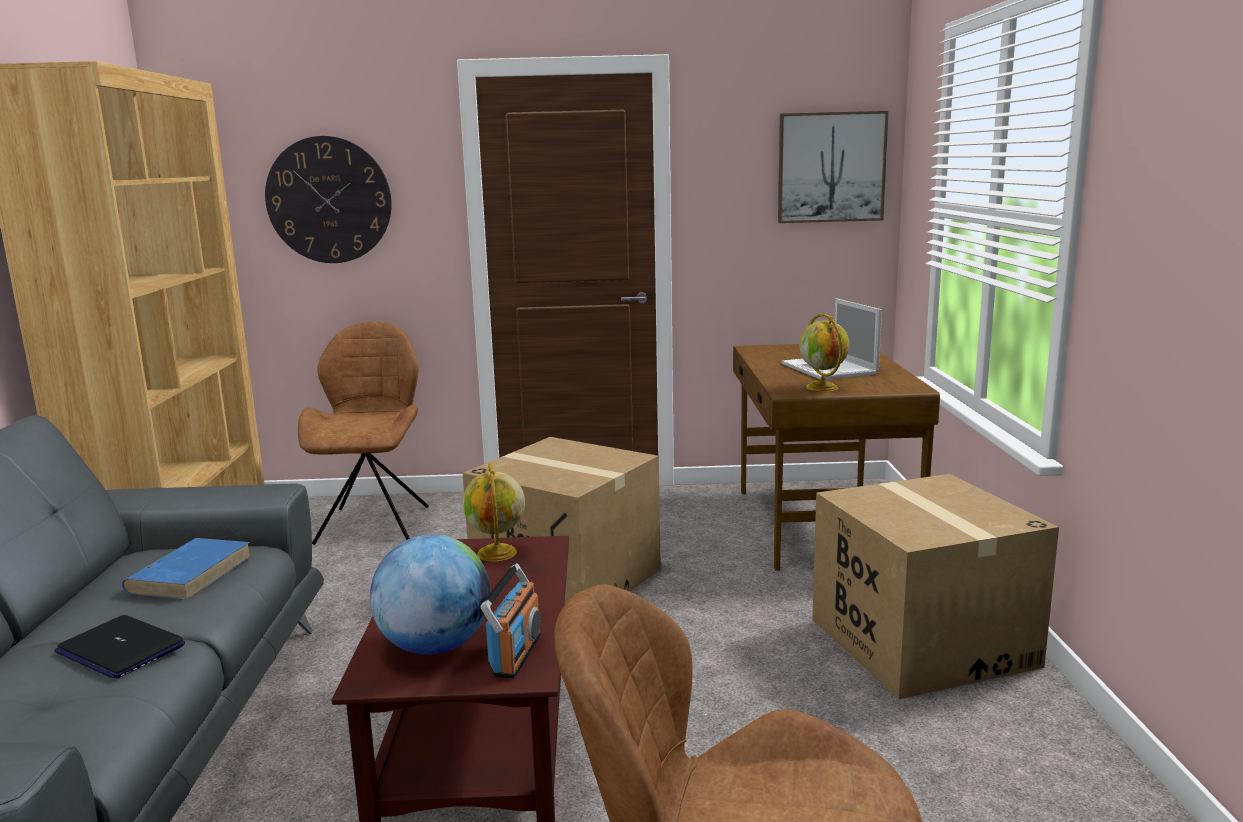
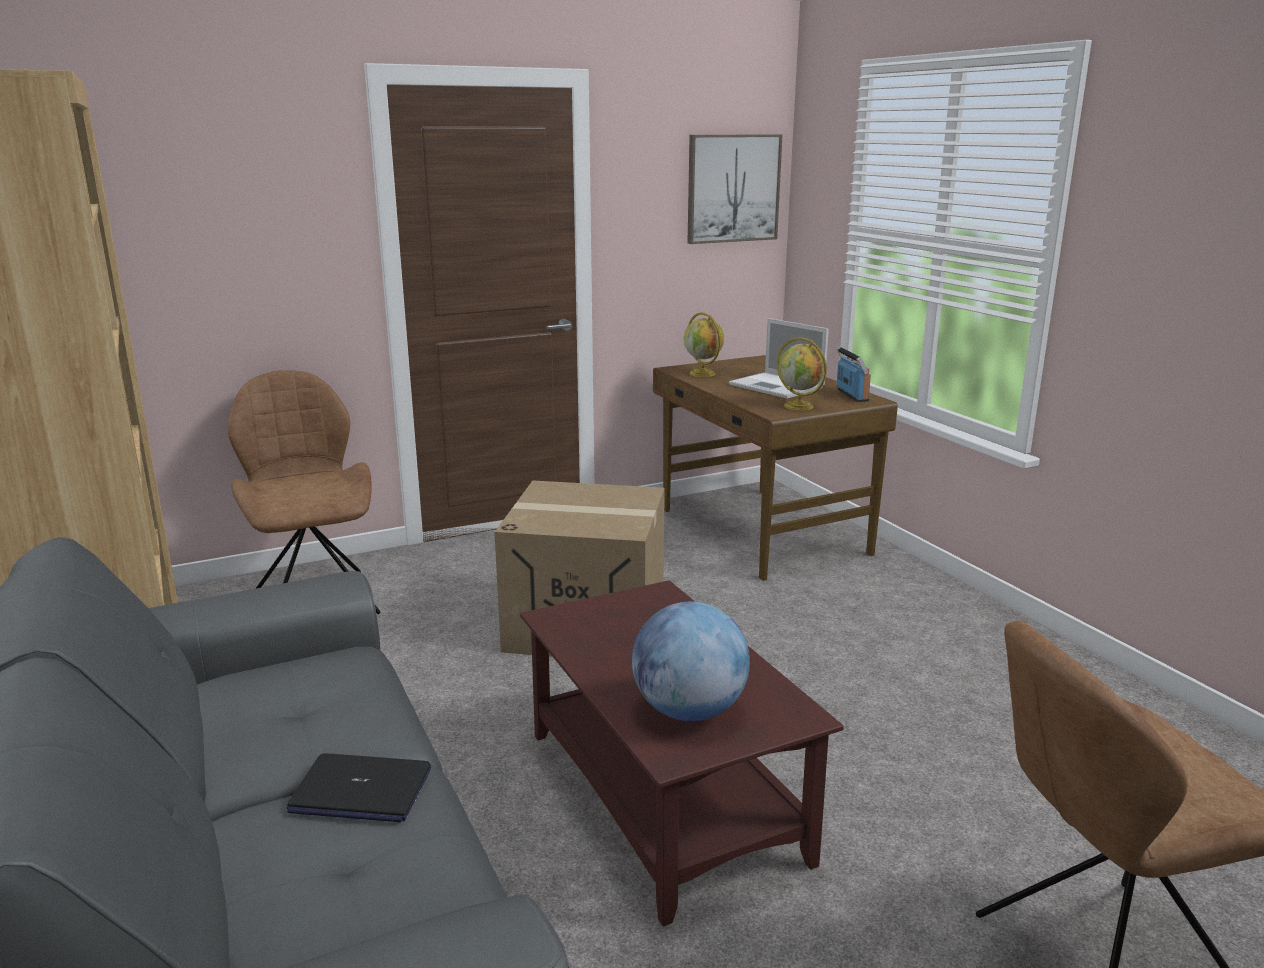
camera: 25 degrees left, 5 degrees up
blue book [122,538,252,600] -> none
wall clock [265,136,392,263] -> none
globe [462,462,525,561] -> globe moved to [684,312,724,377]
radio [480,564,541,679] -> radio moved to [836,347,871,402]
cardboard box [812,474,1059,699] -> none

